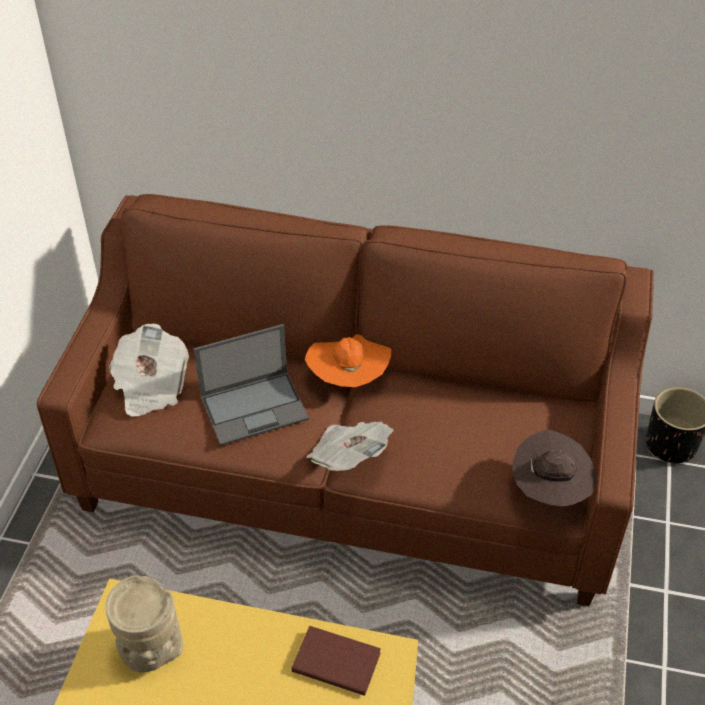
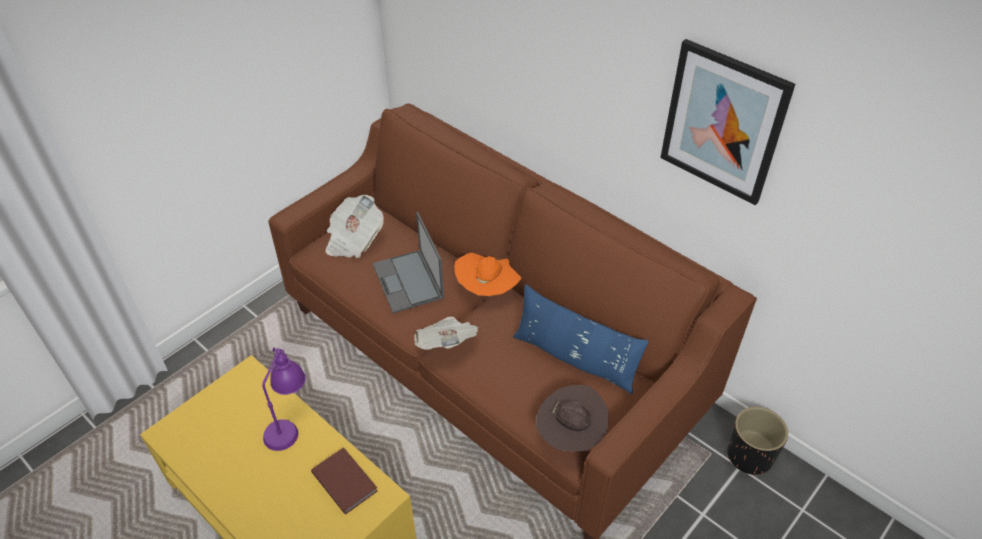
camera: 30 degrees right, 0 degrees up
beige vase [105,575,183,672] -> none
laptop [194,324,309,446] -> laptop turned 60 degrees clockwise [372,212,444,313]
none -> purple table lamp [262,347,306,451]
none -> blue pillow [513,285,649,394]
none -> picture [660,39,795,205]

